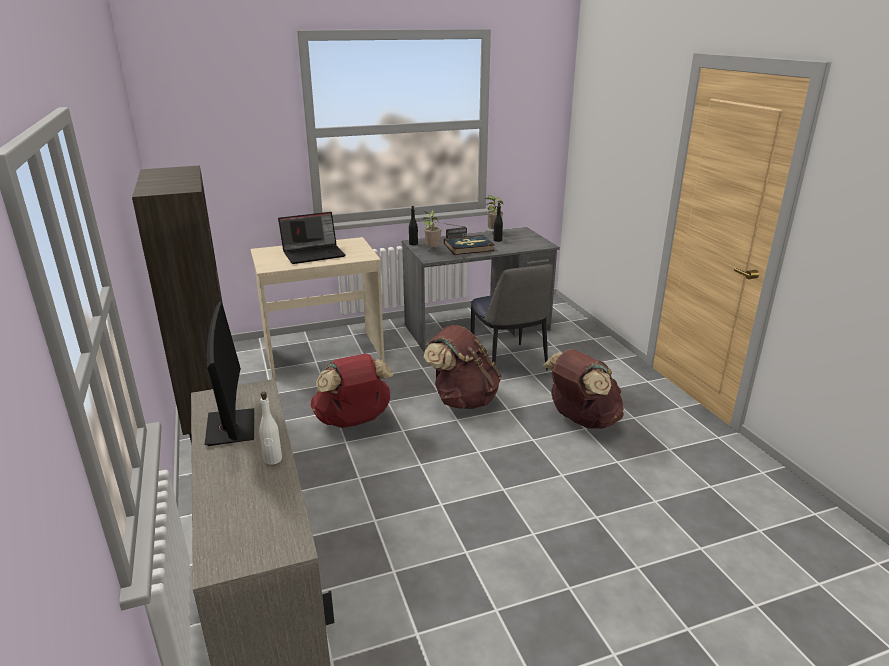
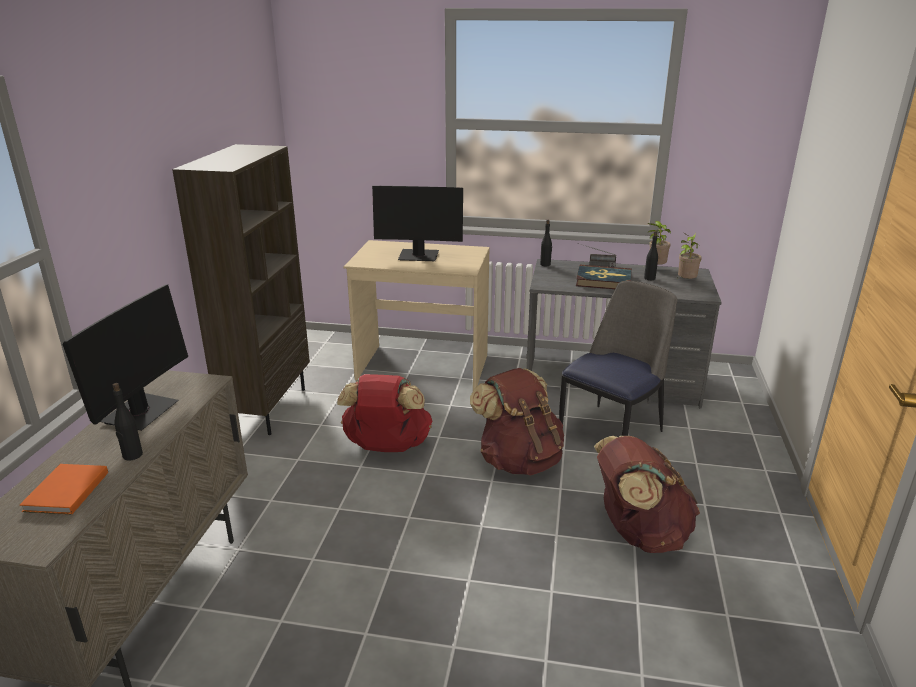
camera: 30 degrees right, 0 degrees up
white bottle [259,392,282,465] -> black bottle [112,383,143,461]
laptop [278,212,346,264] -> monitor [372,186,463,261]
potted plant [423,210,442,247] -> potted plant moved to [677,233,702,279]
chair [471,264,553,371] -> chair turned 150 degrees counterclockwise [559,281,677,436]
none -> orange book [20,464,108,515]

